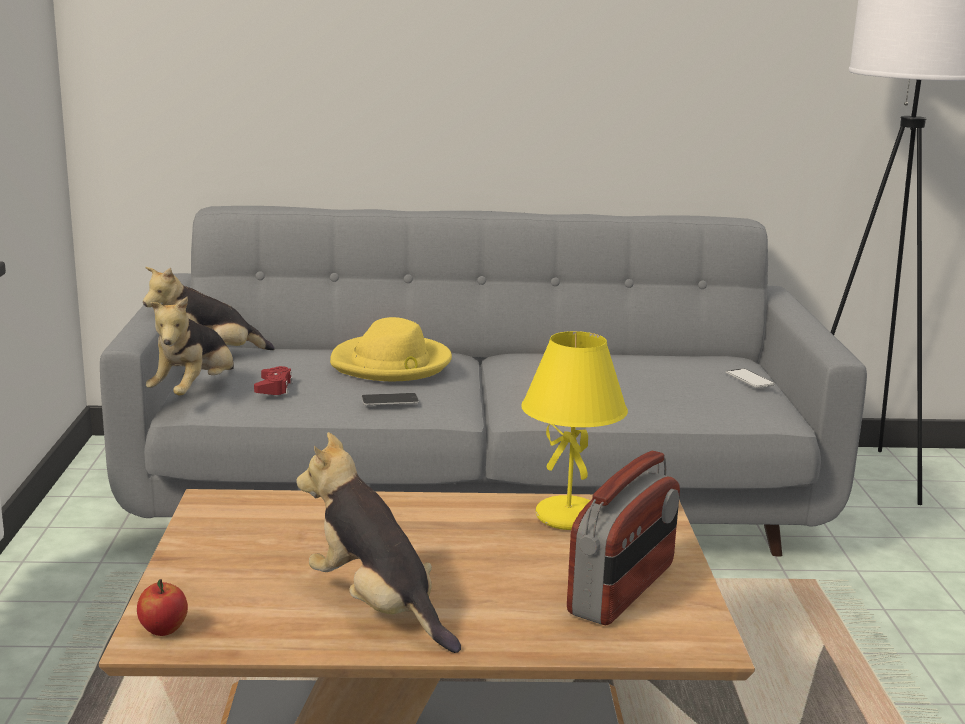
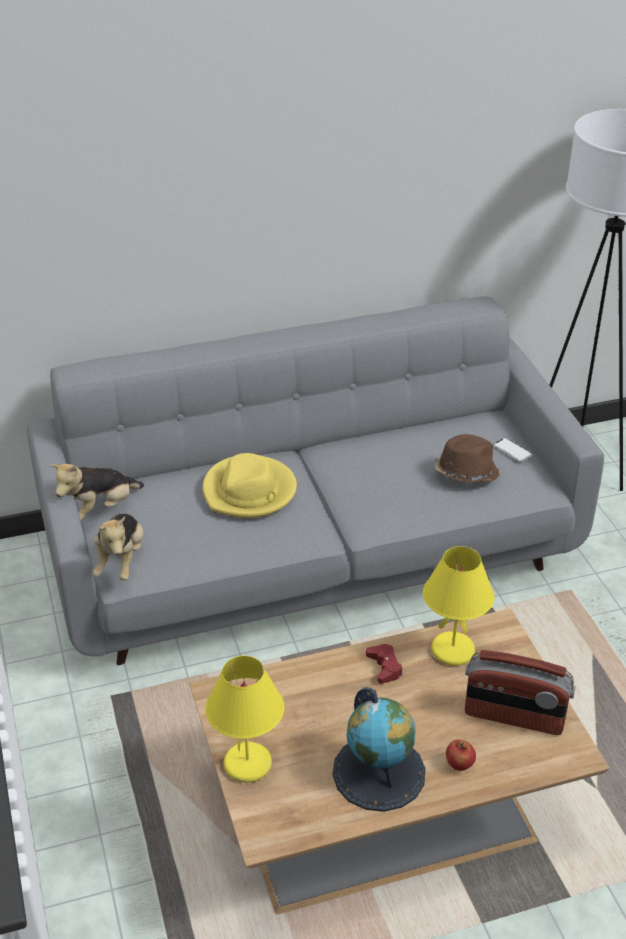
camera: 15 degrees left, 20 degrees up
apple [137,579,188,636] -> apple moved to [446,740,476,771]
red game controller [254,366,293,395] -> red game controller moved to [366,644,403,684]
plush toy [296,432,461,653] -> globe [332,687,426,812]
phone [361,393,419,405] -> none
radio [567,451,680,625] -> radio turned 90 degrees clockwise [465,650,575,735]
none -> yellow table lamp [205,656,284,783]
none -> brown hat [435,434,499,483]

